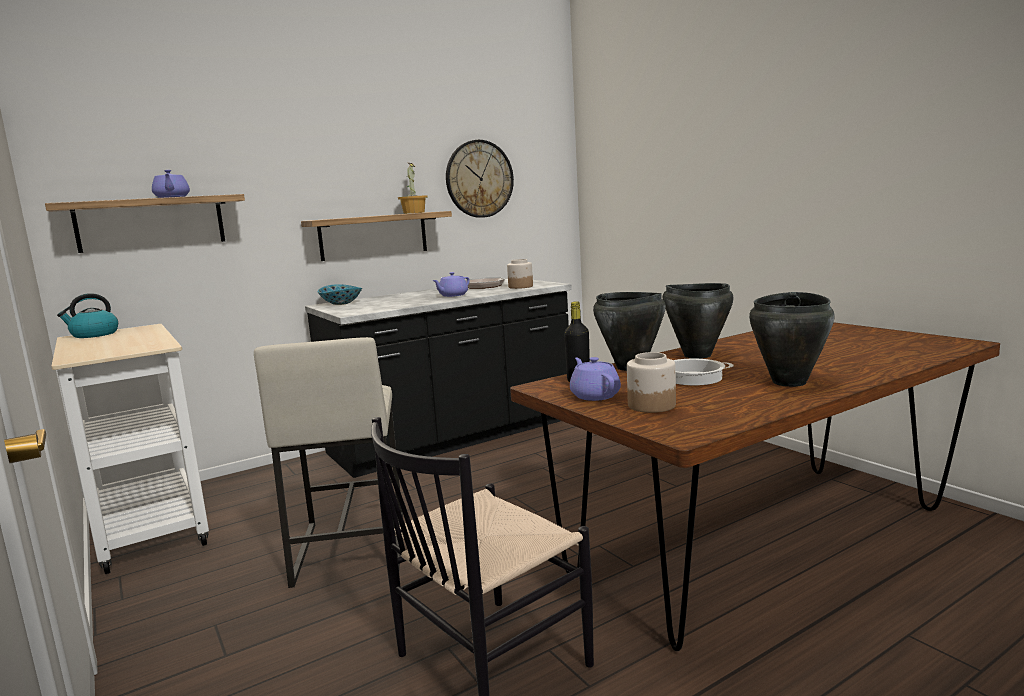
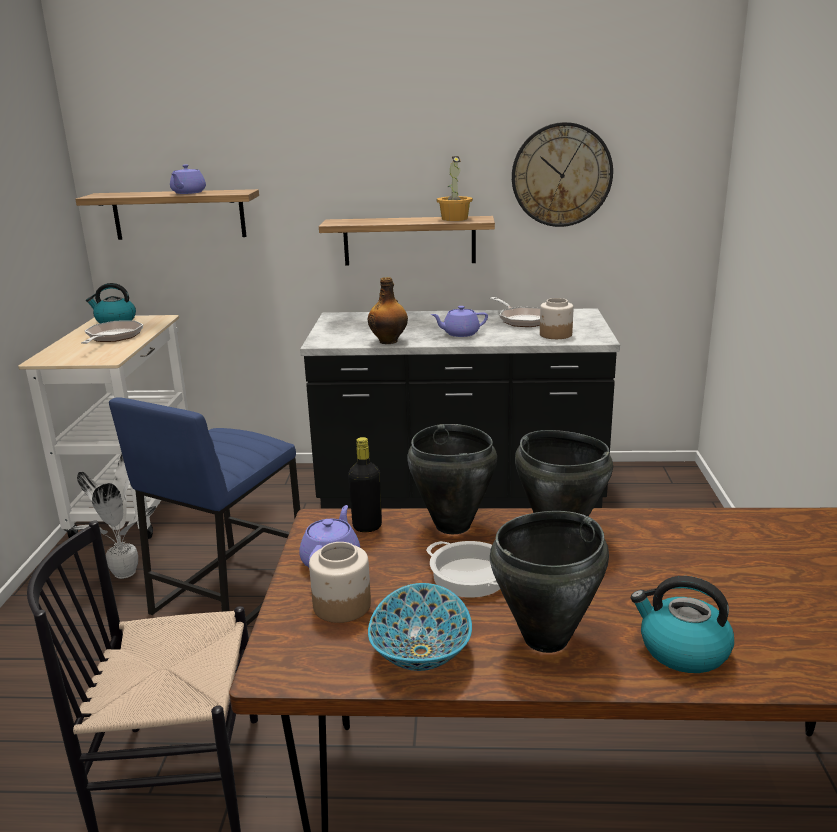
camera: 35 degrees right, 10 degrees up
beige stool [254,337,403,588] -> blue stool [109,397,300,626]
bowl [317,284,362,305] -> bowl moved to [368,583,472,671]
none -> potted plant [70,454,156,579]
none -> frying pan [81,321,143,344]
none -> bottle [368,277,408,344]
none -> kettle [631,576,734,673]

